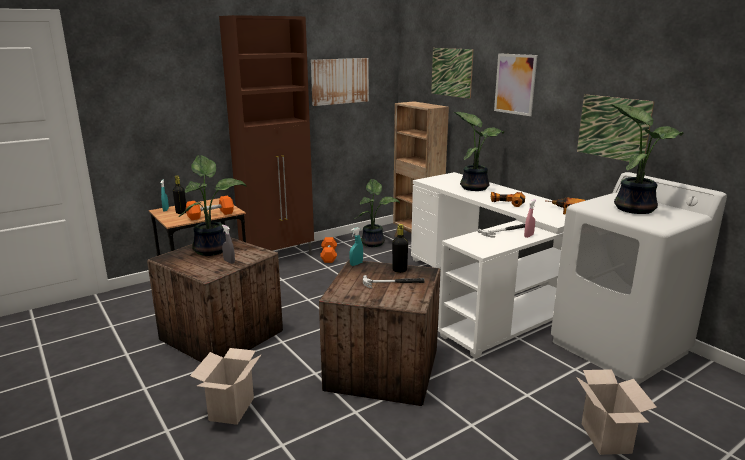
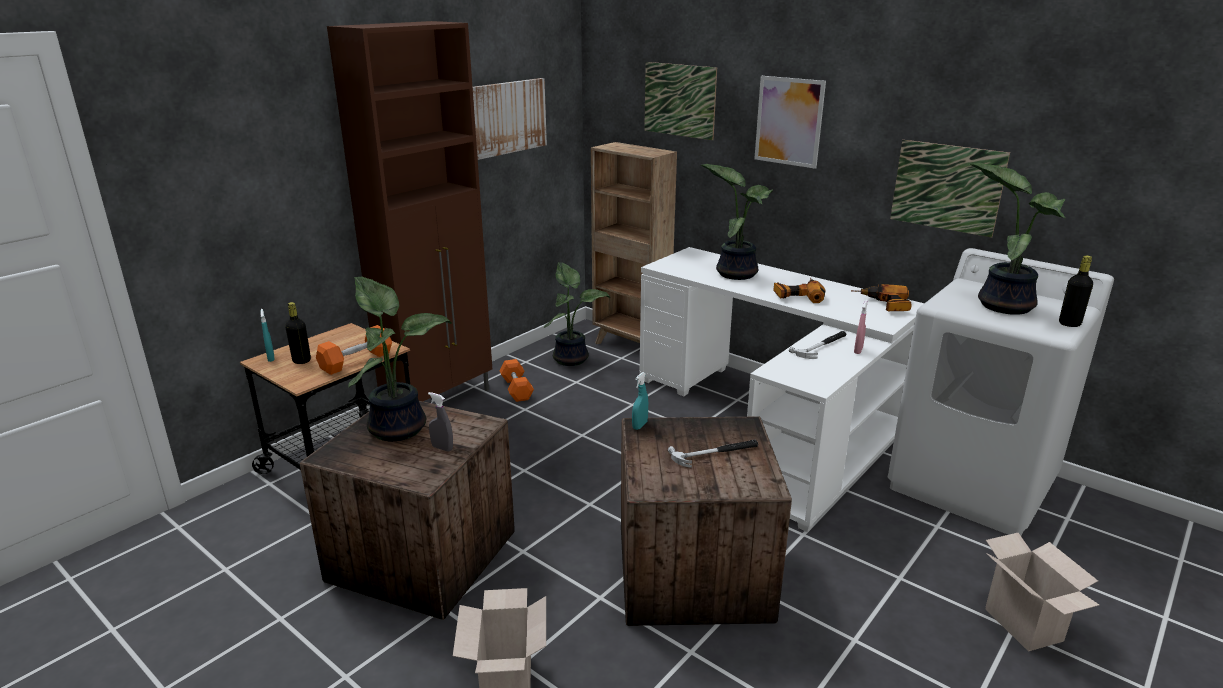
camera: 15 degrees left, 5 degrees up
black bottle [392,224,408,273] -> black bottle moved to [1059,256,1093,327]

